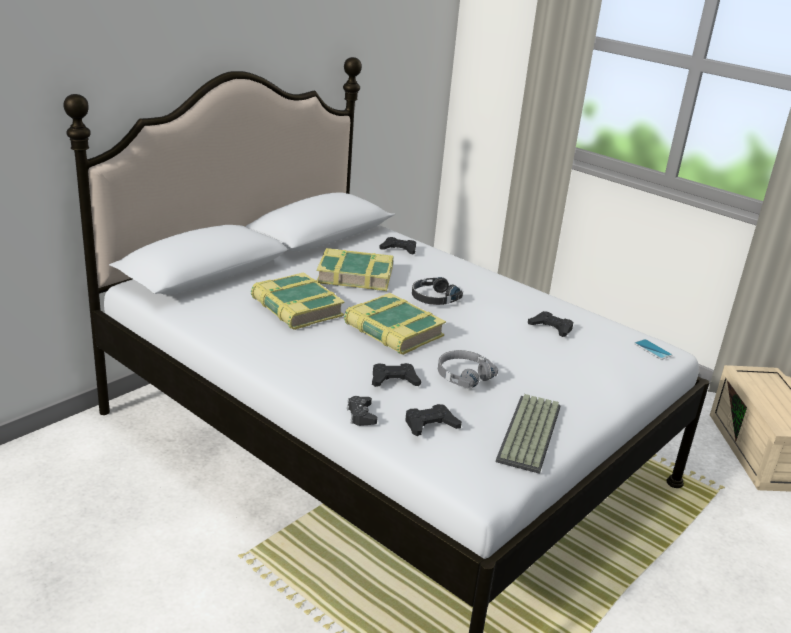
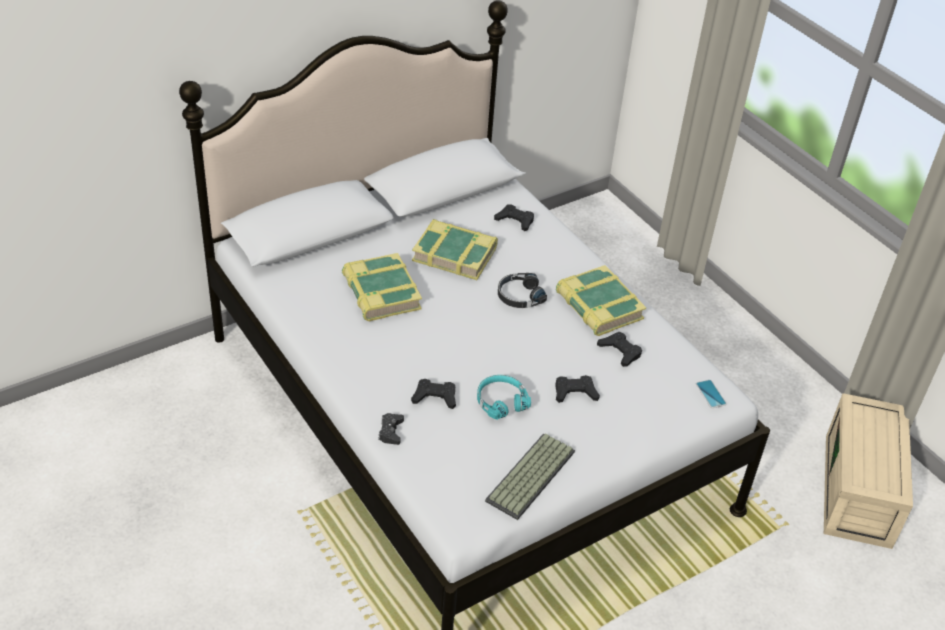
camera: 15 degrees right, 15 degrees up
book [344,293,446,355] -> book moved to [556,265,646,336]
black game controller [405,404,462,436] -> black game controller moved to [555,375,600,403]
grey headphones [438,350,498,389] -> turquoise headphones [477,375,531,420]

